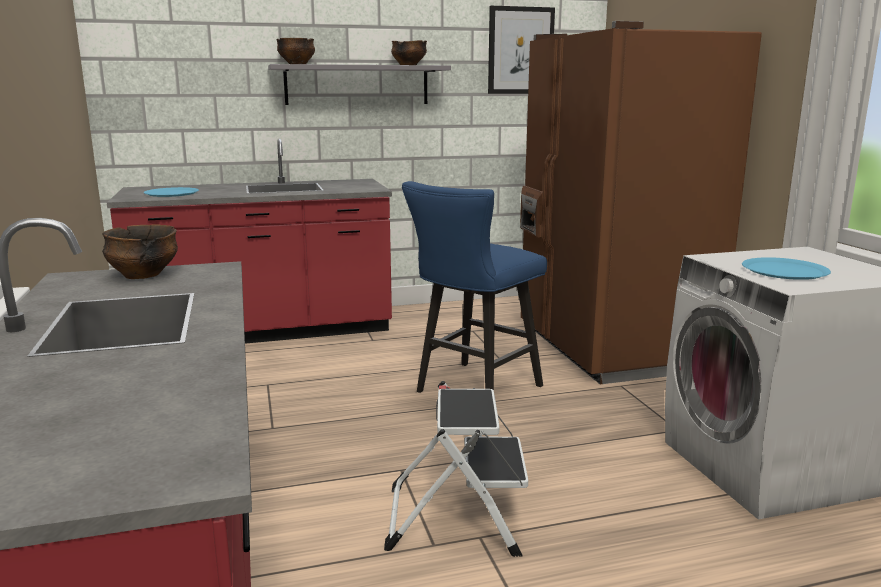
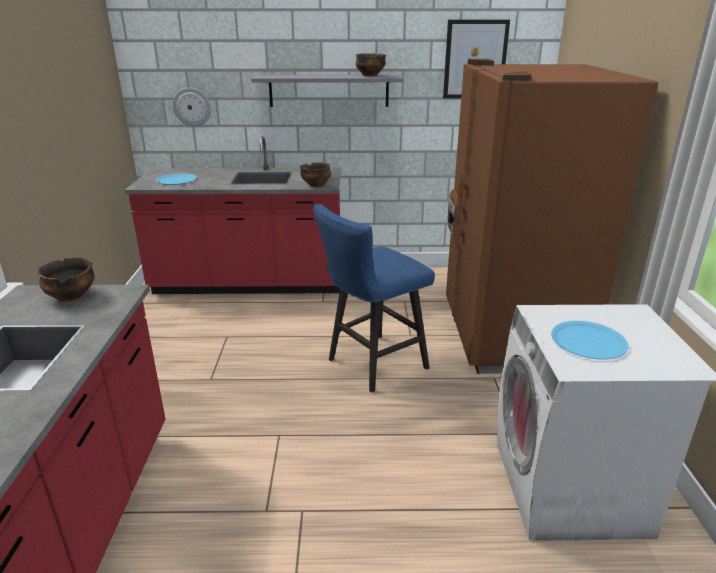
camera: 15 degrees right, 10 degrees up
bowl [276,38,315,64] -> bowl moved to [300,162,331,187]
step ladder [384,381,528,557] -> none
none -> wall clock [173,87,211,127]

